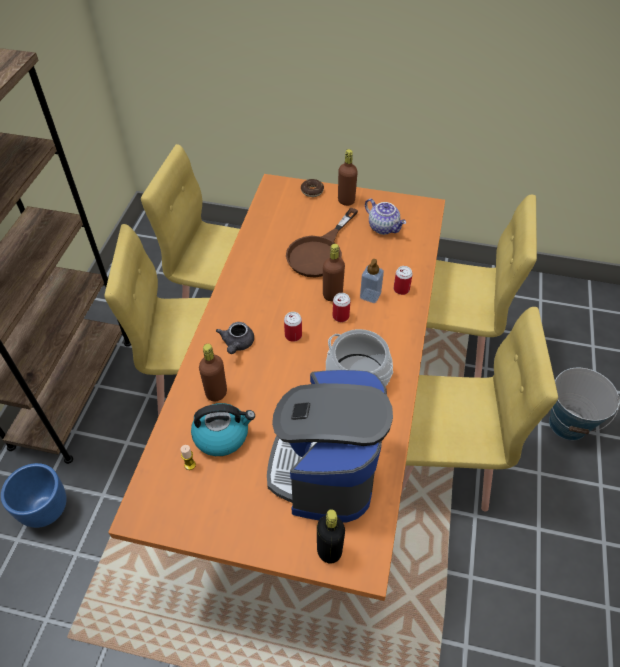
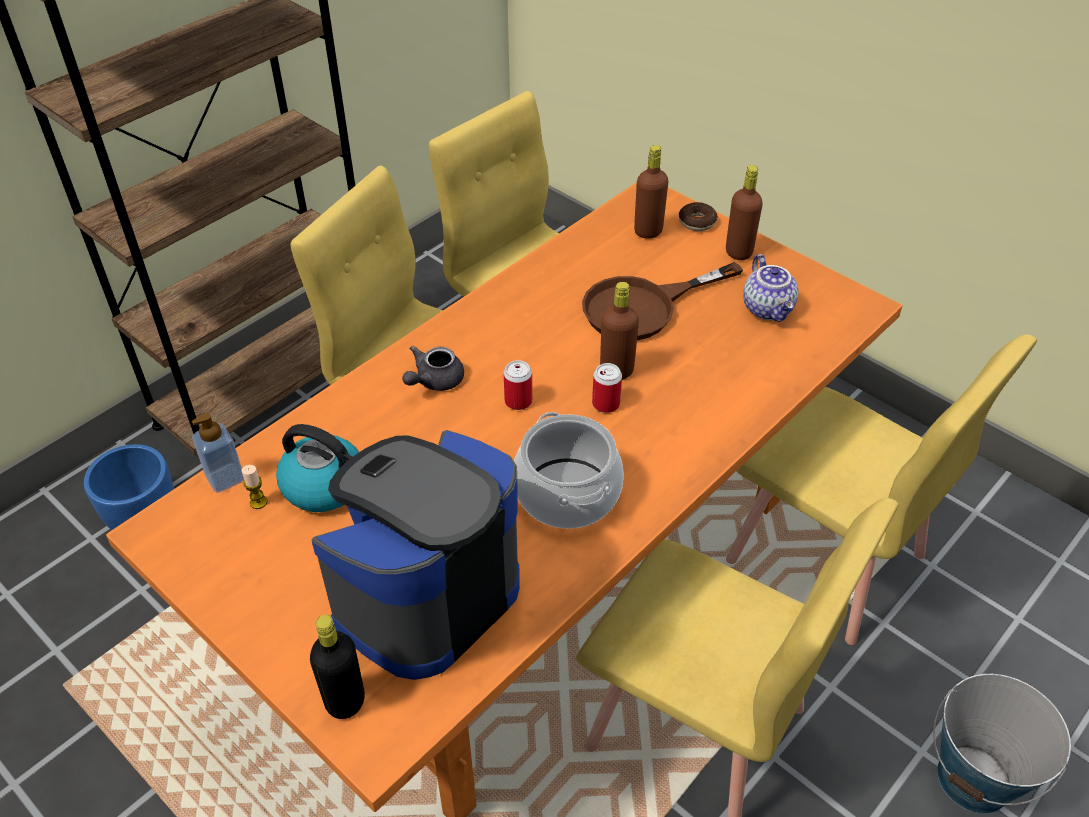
camera: 30 degrees right, 5 degrees down
brown bottle [199,344,227,401] -> brown bottle moved to [634,145,668,239]
soap dispenser [360,259,384,303] -> soap dispenser moved to [192,413,244,493]
can [394,266,413,295] -> none

